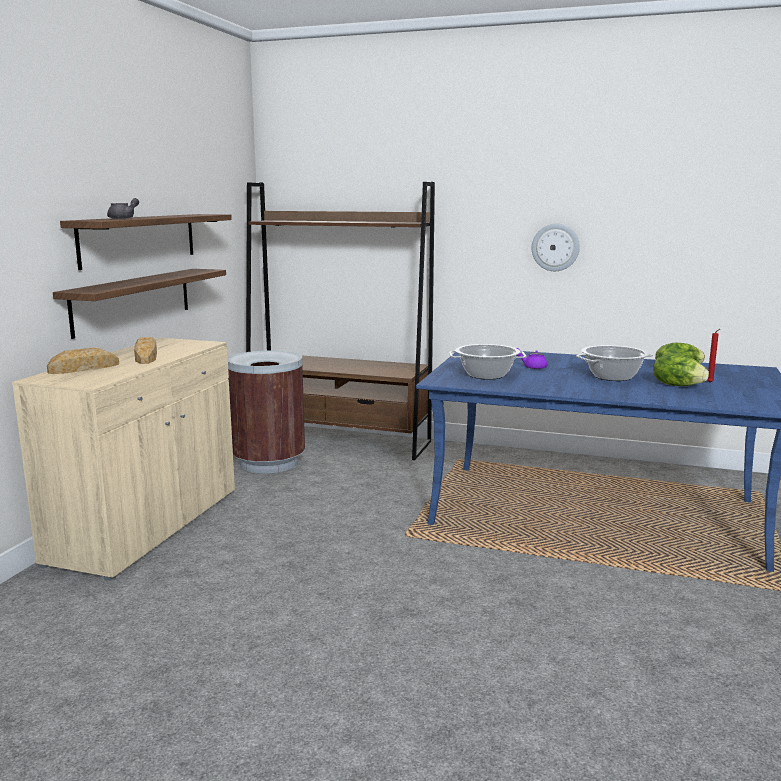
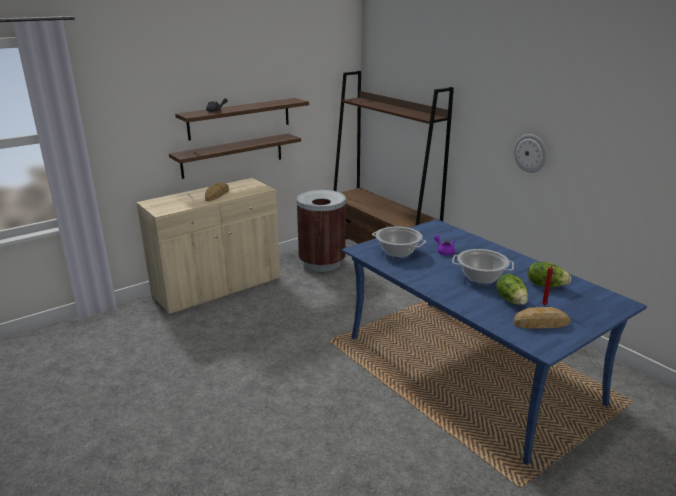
camera: 35 degrees right, 10 degrees up
bread [47,348,119,374] -> bread moved to [513,307,571,329]

